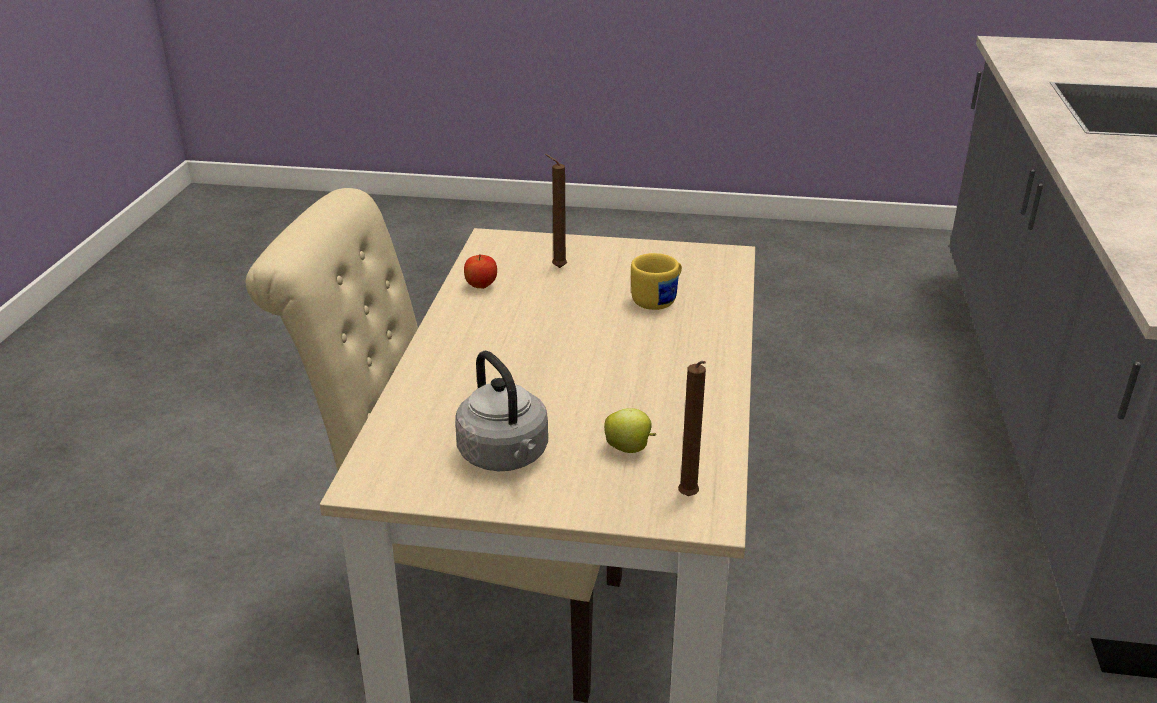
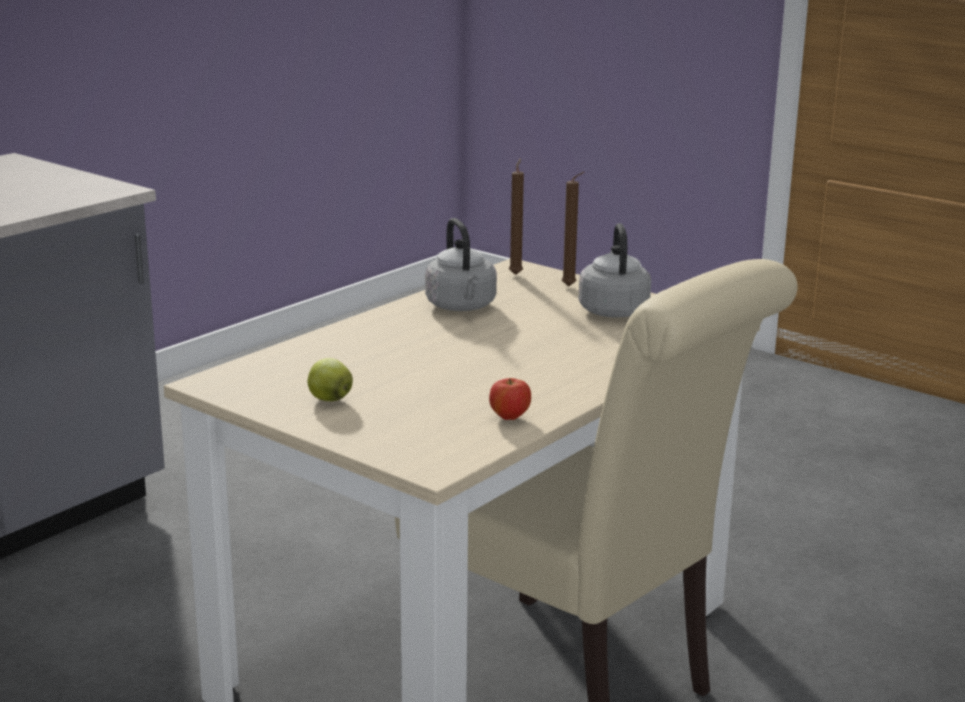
camera: 150 degrees left, 10 degrees down
brown candle [545,154,567,268] -> brown candle moved to [562,172,584,286]
apple [604,408,656,453] -> apple moved to [307,358,353,401]
yellow mug [631,253,682,310] -> none
none -> grey kettle [425,218,497,311]

